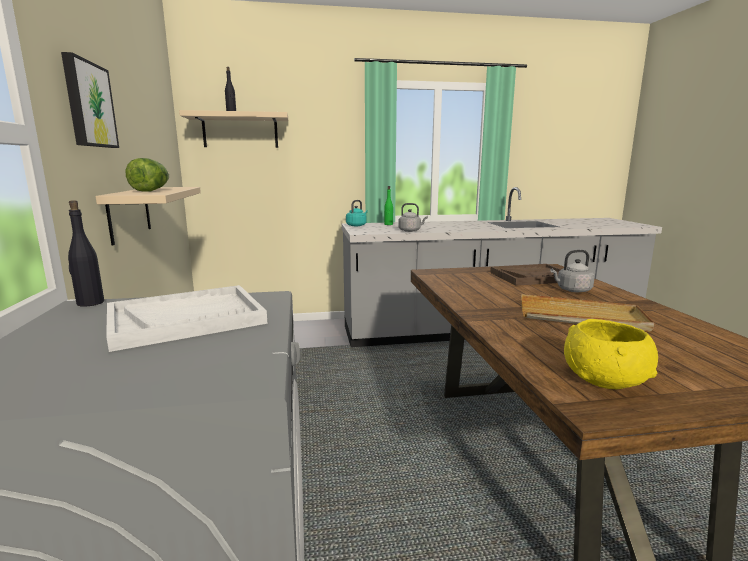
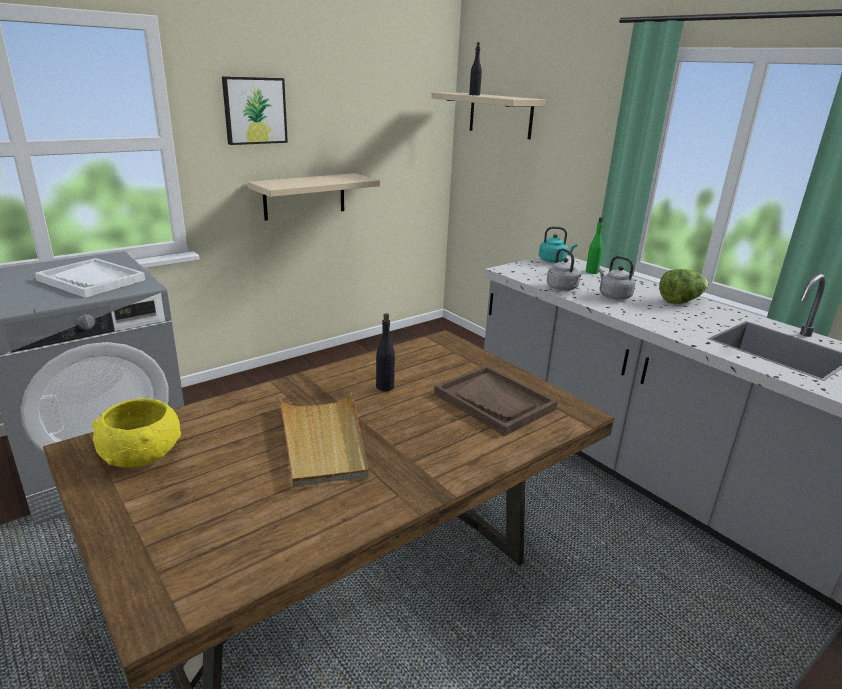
camera: 60 degrees right, 10 degrees up
black bottle [68,200,104,307] -> black bottle moved to [376,313,395,391]
lettuce [126,158,169,192] -> lettuce moved to [659,269,708,304]
grey kettle [550,250,595,292] -> grey kettle moved to [598,256,635,300]

